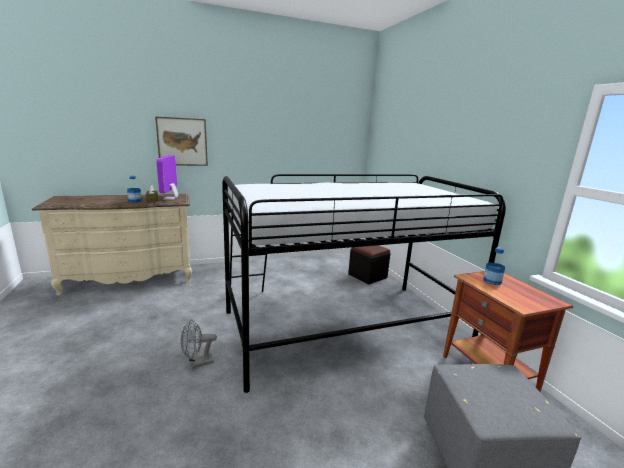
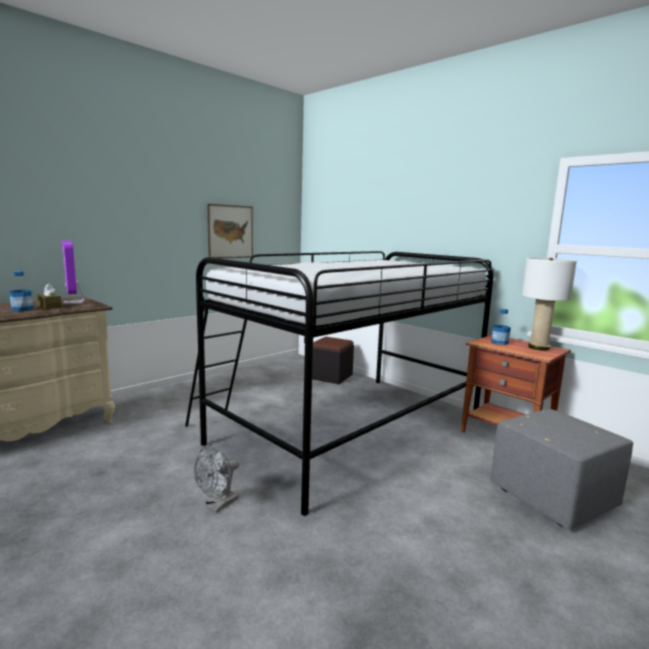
camera: 25 degrees left, 5 degrees down
picture [155,117,208,166] -> picture moved to [207,204,253,259]
none -> white table lamp [522,257,577,351]

